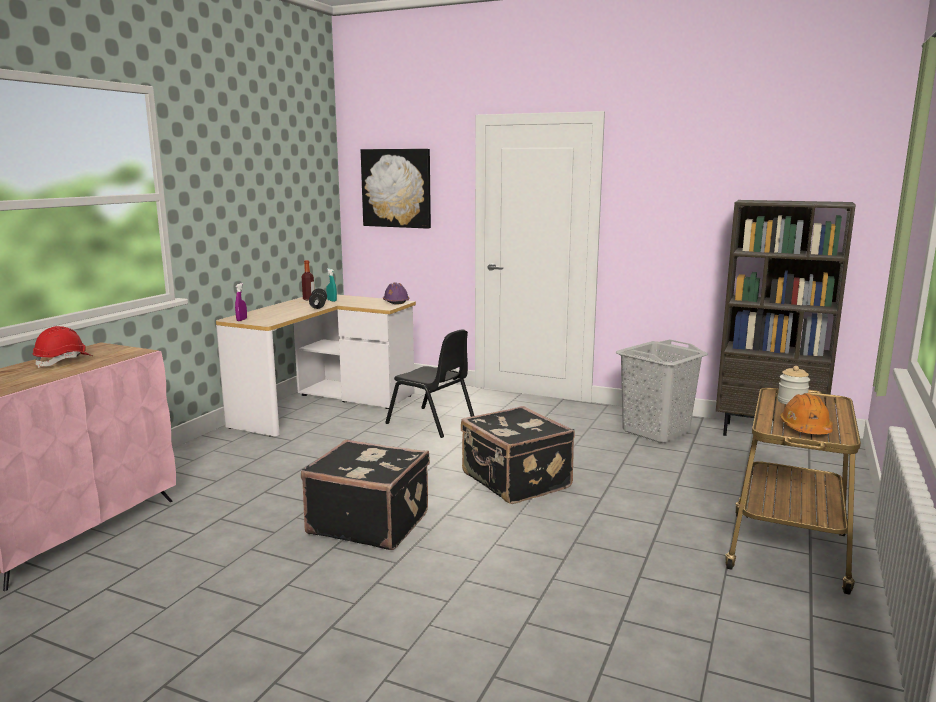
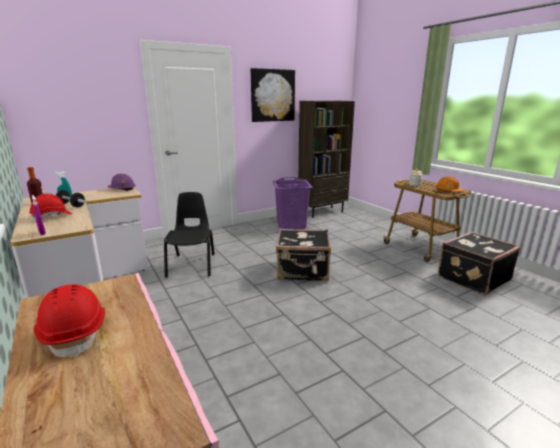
camera: 55 degrees left, 5 degrees up
black suitcase [301,439,430,550] -> black suitcase moved to [438,232,521,295]
picture [361,149,431,229] -> picture moved to [251,68,295,122]
black chair [385,329,474,438] -> black chair turned 75 degrees counterclockwise [164,192,215,278]
grey laundry basket [615,339,708,443] -> purple laundry basket [273,177,313,229]
none -> red hard hat [29,193,72,222]

